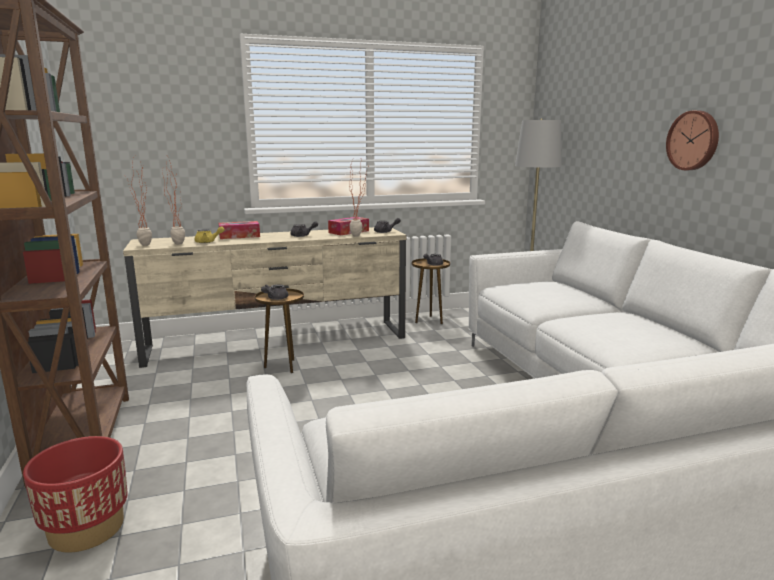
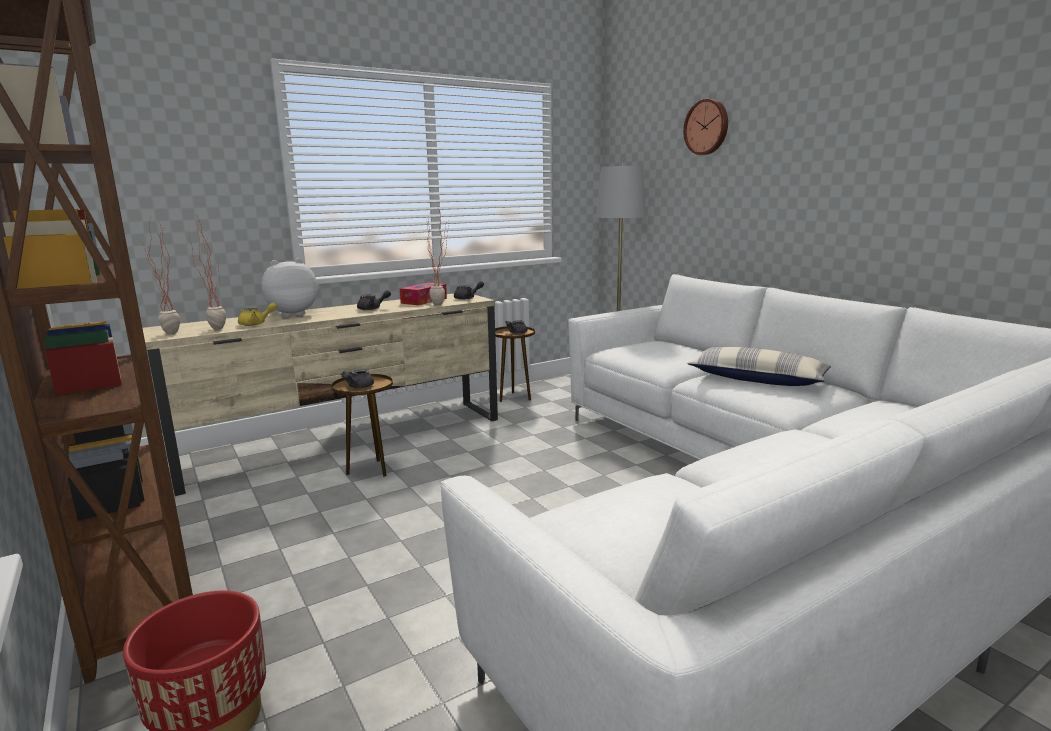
camera: 15 degrees left, 0 degrees up
tissue box [218,221,260,239] -> plush toy [261,258,318,317]
wall clock [666,110,719,170] -> wall clock moved to [683,99,728,155]
none -> pillow [687,347,831,386]

